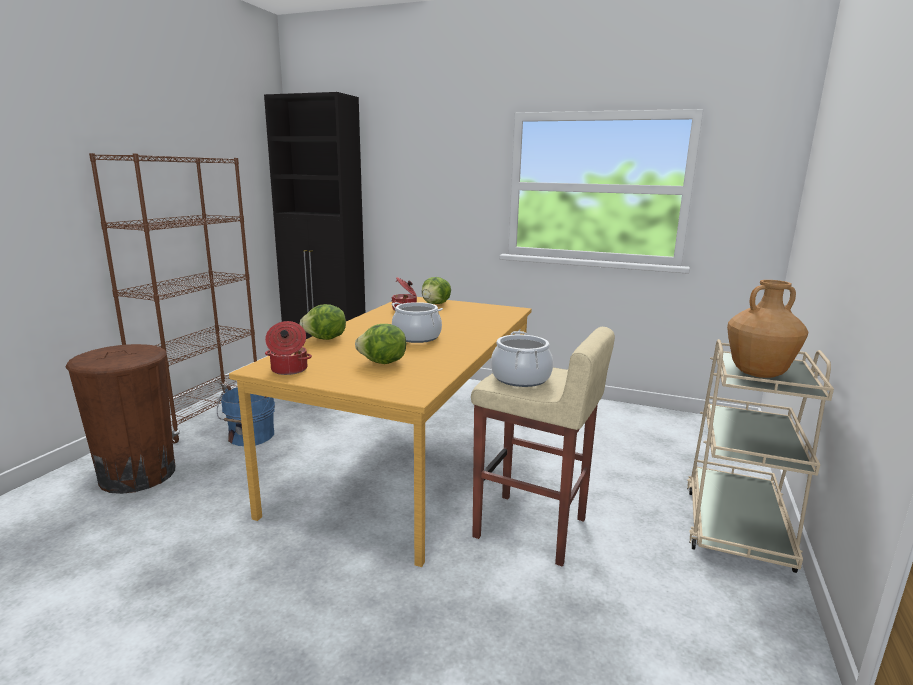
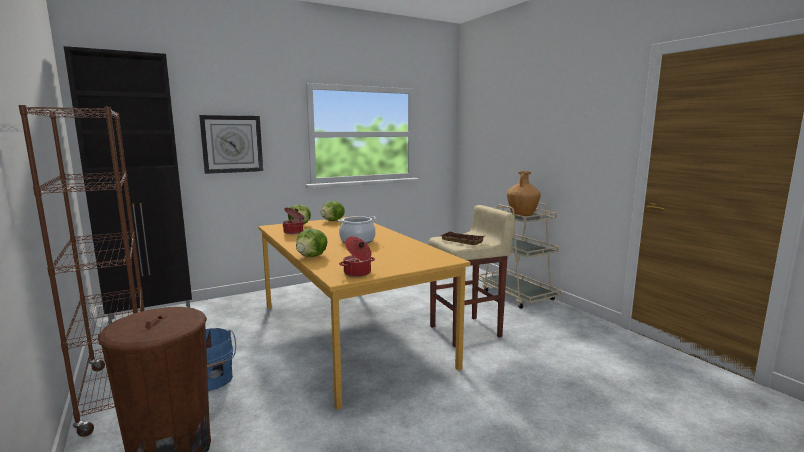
camera: 50 degrees left, 5 degrees down
lettuce [355,324,406,364] -> lettuce moved to [320,201,345,221]
cooking pot [491,331,553,387] -> brown tray [440,231,485,245]
none -> wall clock [199,115,263,174]

